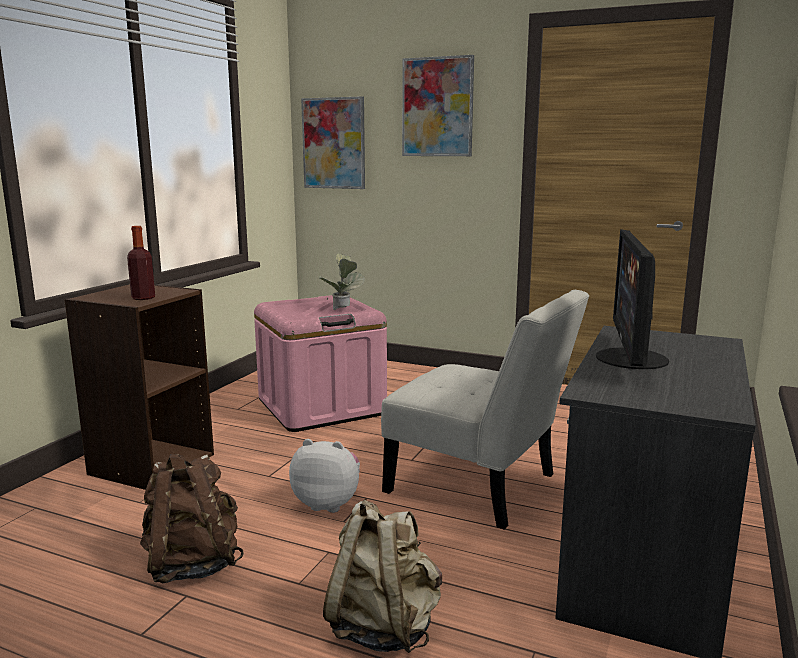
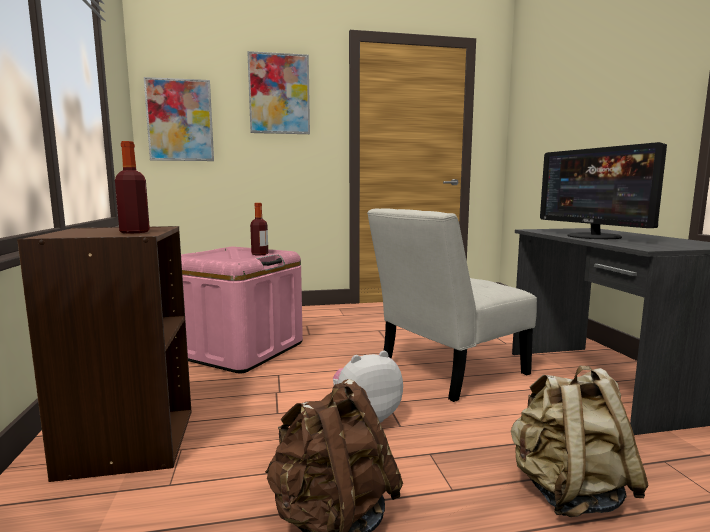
camera: 35 degrees left, 5 degrees down
potted plant [319,253,365,310] -> bottle [250,203,268,256]
white chair [381,290,589,530] -> white chair turned 150 degrees clockwise [367,208,537,402]

